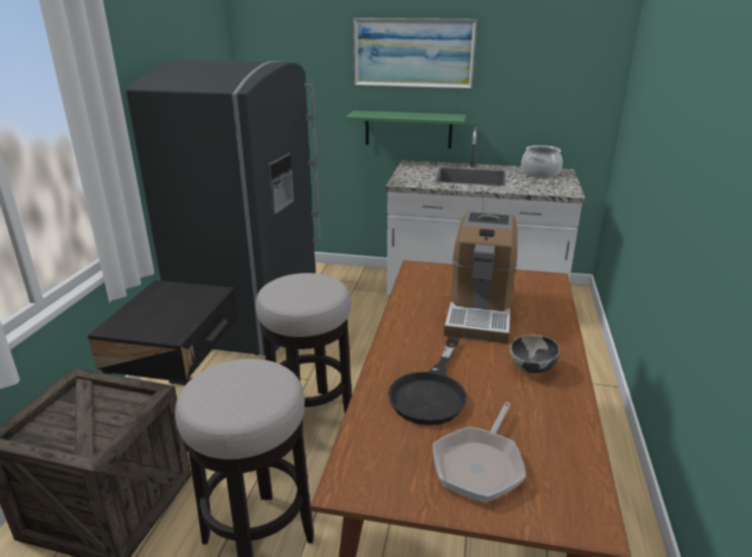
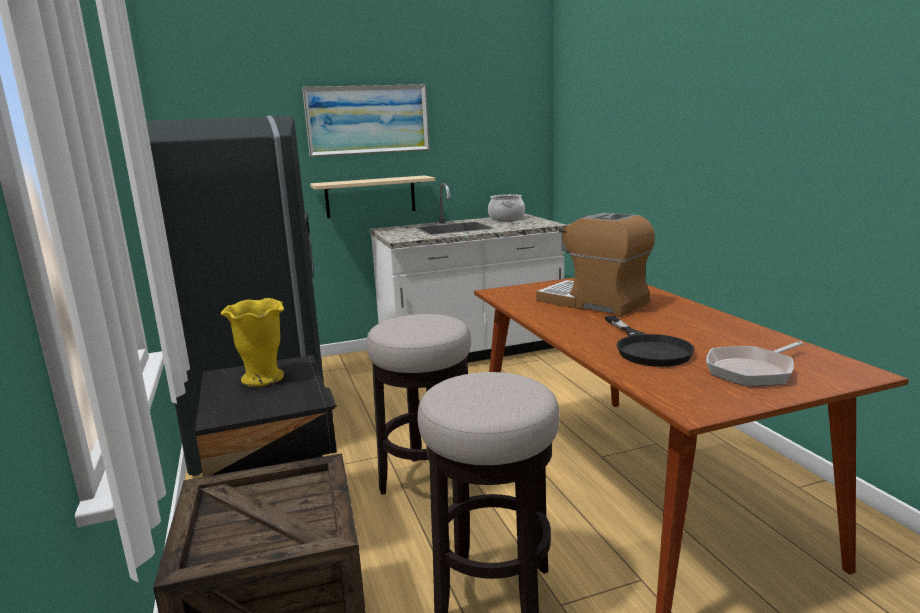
camera: 30 degrees left, 10 degrees down
green shelf [345,110,466,149] -> beige shelf [310,175,435,218]
frying pan [433,402,526,503] -> frying pan turned 60 degrees clockwise [706,341,803,386]
coffee machine [444,211,518,344] -> coffee machine turned 150 degrees clockwise [536,213,655,317]
bowl [510,335,560,373] -> none
none -> yellow vase [221,298,284,387]

